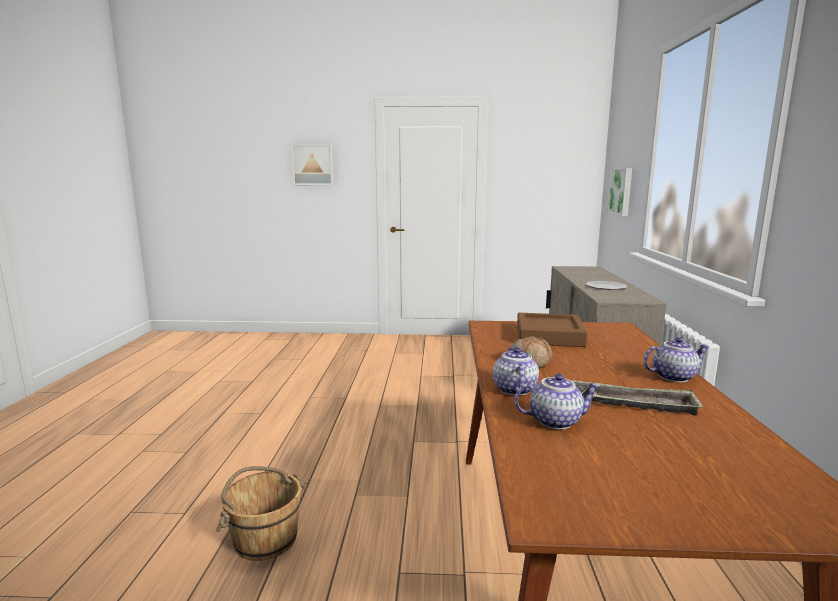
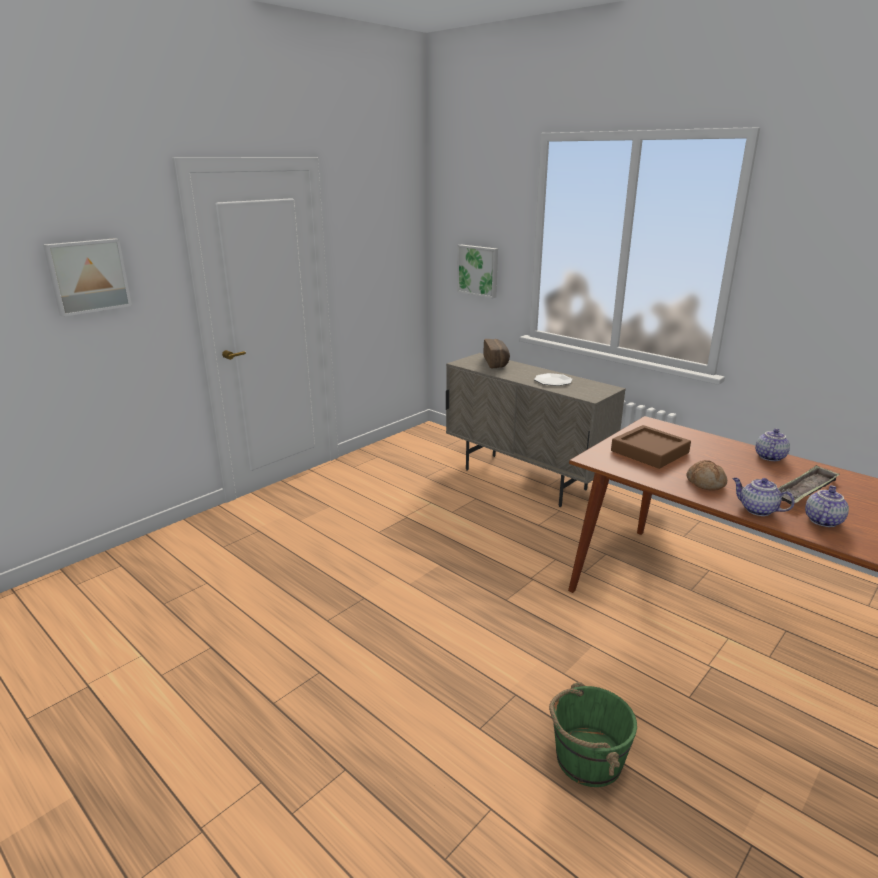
camera: 50 degrees left, 10 degrees up
brown bucket [216,466,306,561] -> green bucket [549,682,637,787]
none -> bread [484,339,510,368]

